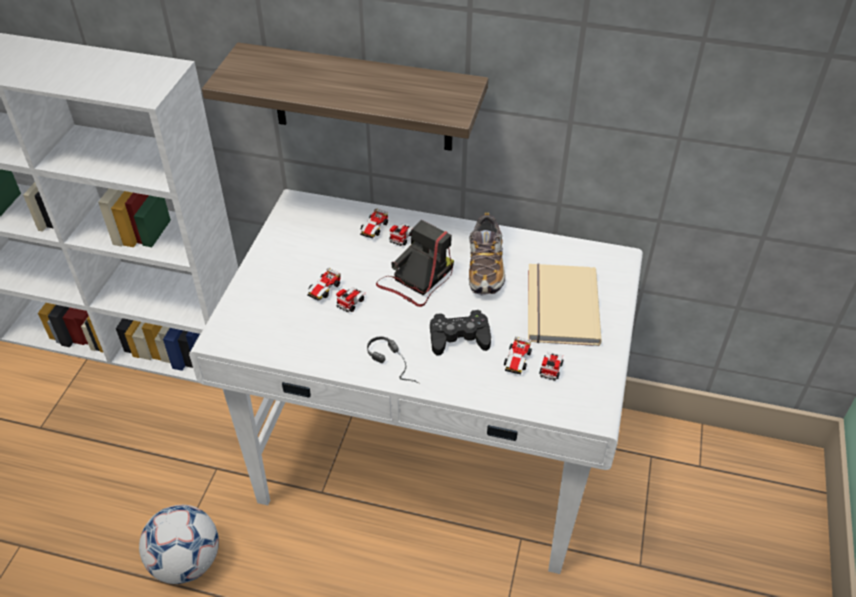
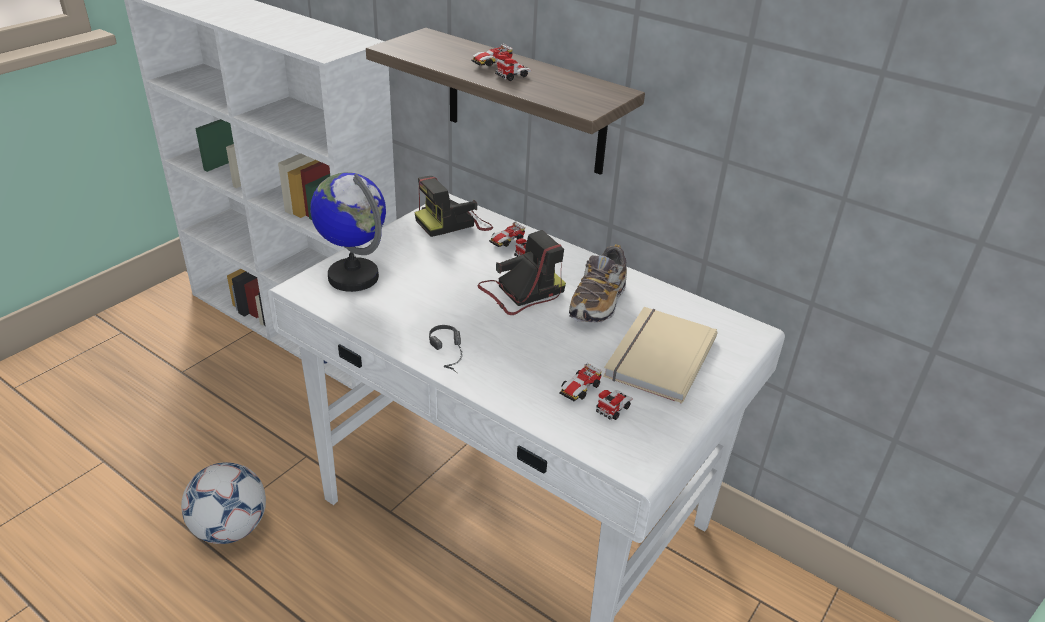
camera: 20 degrees right, 10 degrees down
toy car [307,267,366,313] -> toy car moved to [471,43,531,81]
black game controller [430,310,491,355] -> none
none -> globe [310,172,386,292]
none -> camera [415,176,493,237]

